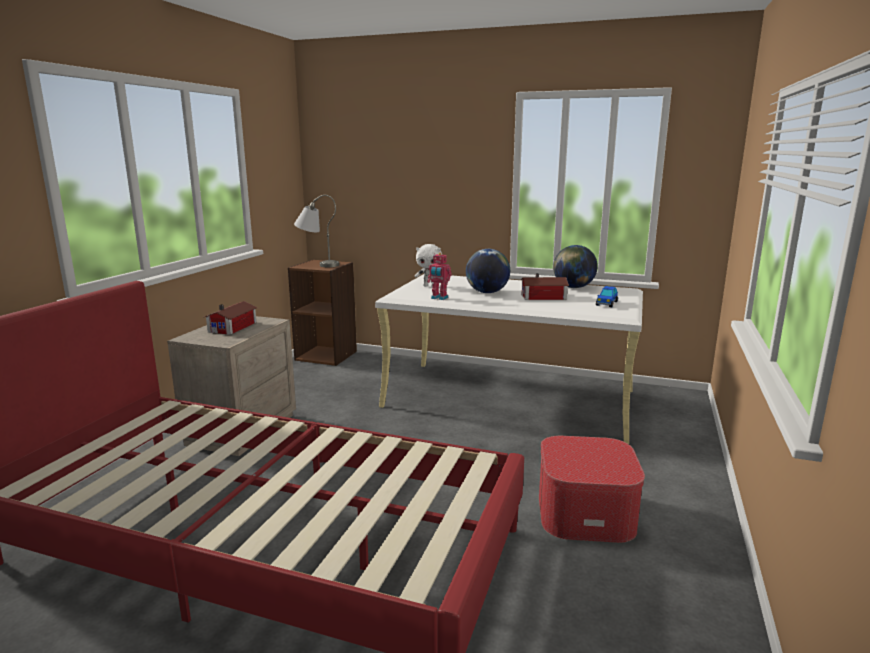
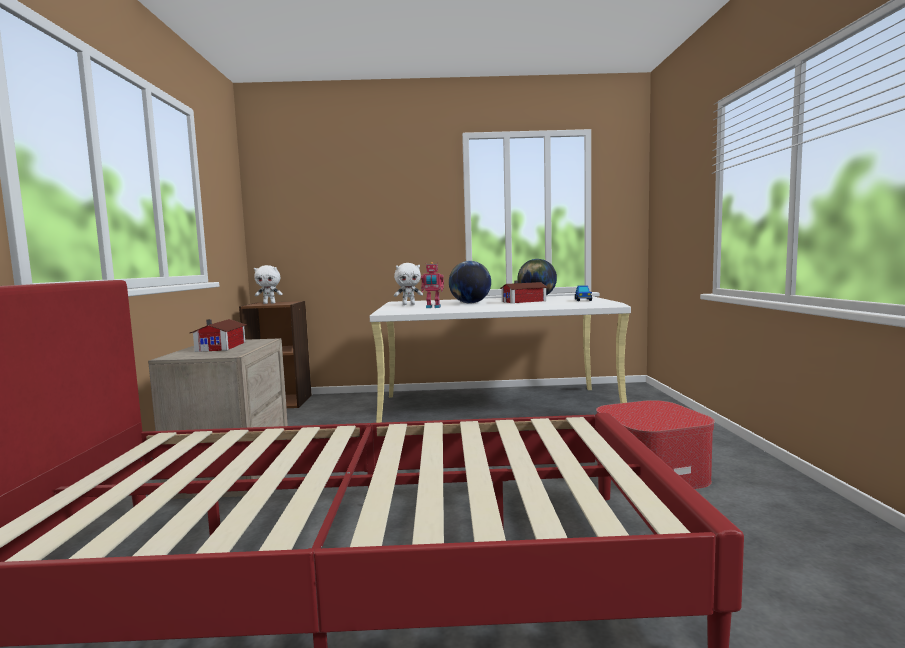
camera: 20 degrees left, 10 degrees down
grey table lamp [294,195,339,267] -> white plush toy [254,265,283,304]

